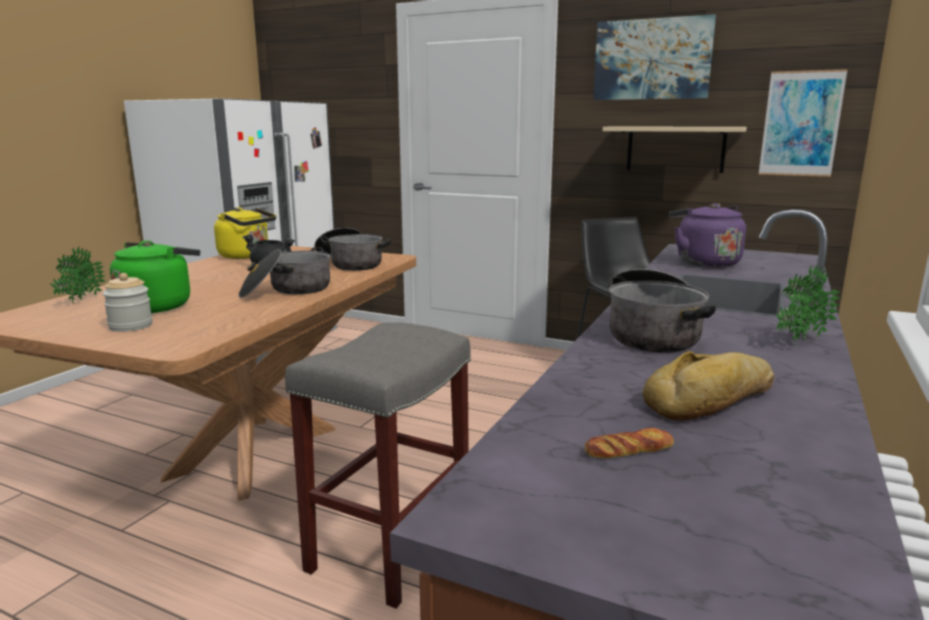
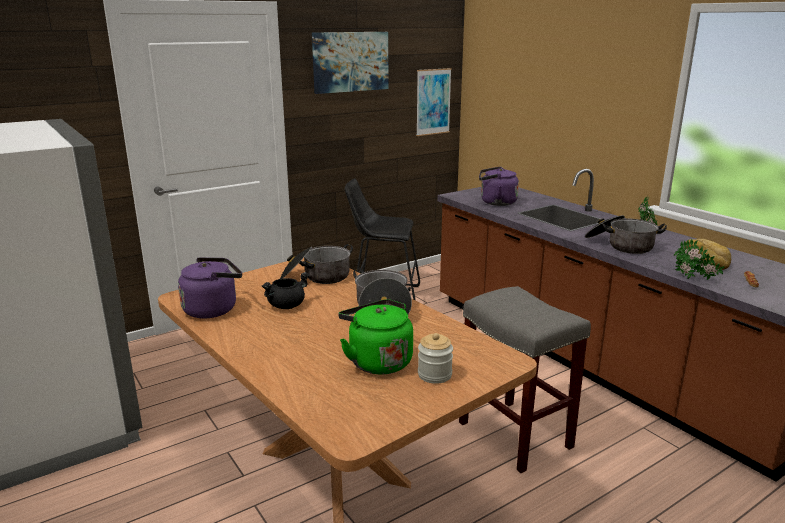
camera: 60 degrees left, 5 degrees up
potted plant [50,247,106,304] -> potted plant moved to [674,239,725,280]
yellow kettle [214,207,276,259] -> purple kettle [178,257,242,318]
beige shelf [603,127,747,173] -> none

